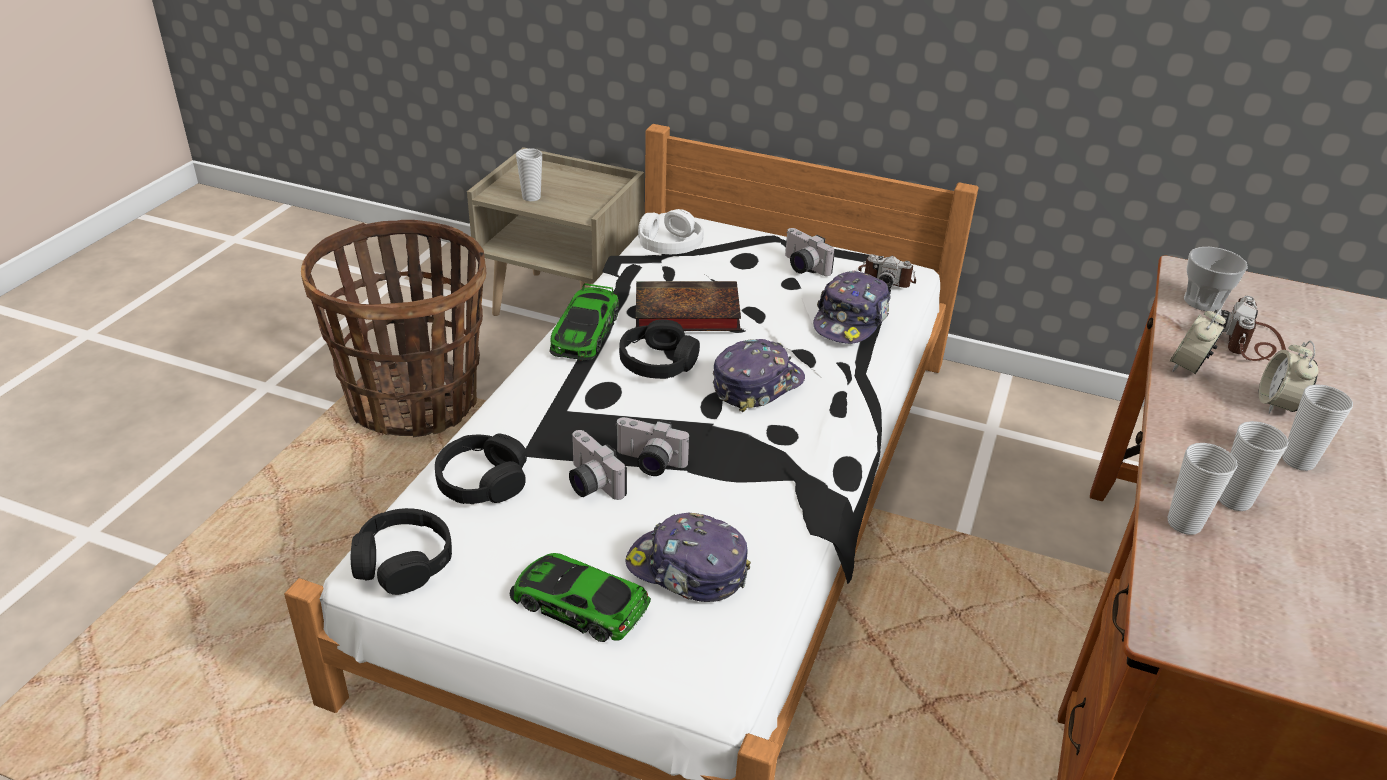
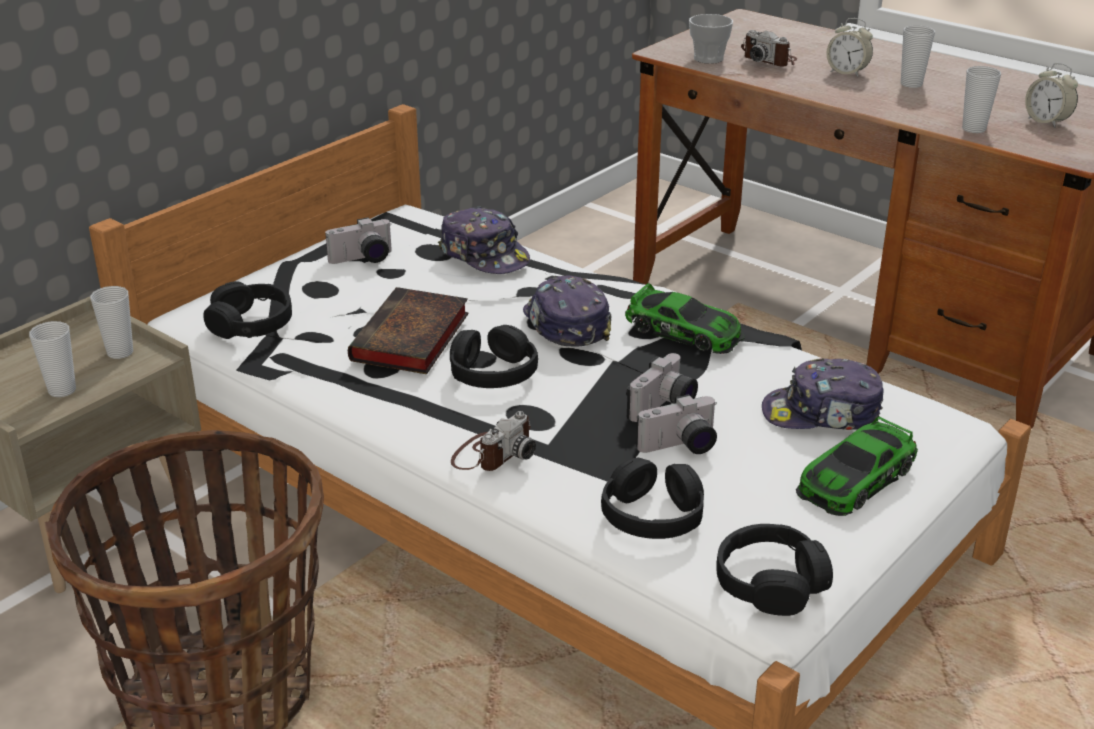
camera: 70 degrees left, 5 degrees down
toy car [549,283,619,361] -> toy car moved to [625,283,745,354]
cap [626,513,751,602] -> cap turned 45 degrees clockwise [762,358,884,430]
white headphones [638,209,704,254] -> black headphones [203,281,292,339]
camera [858,254,916,288] -> camera moved to [451,411,536,471]
alarm clock [1170,307,1226,374] -> alarm clock moved to [1025,63,1078,128]
cup [1219,421,1288,511] -> cup moved to [90,286,133,359]

